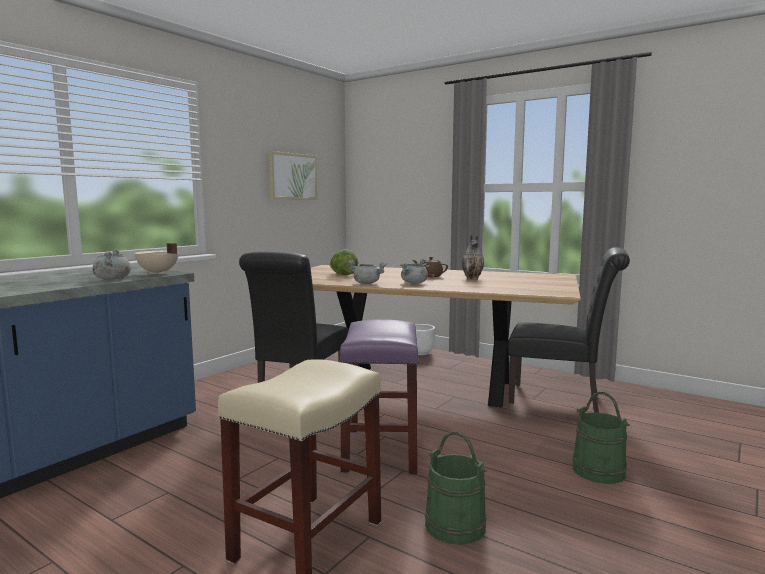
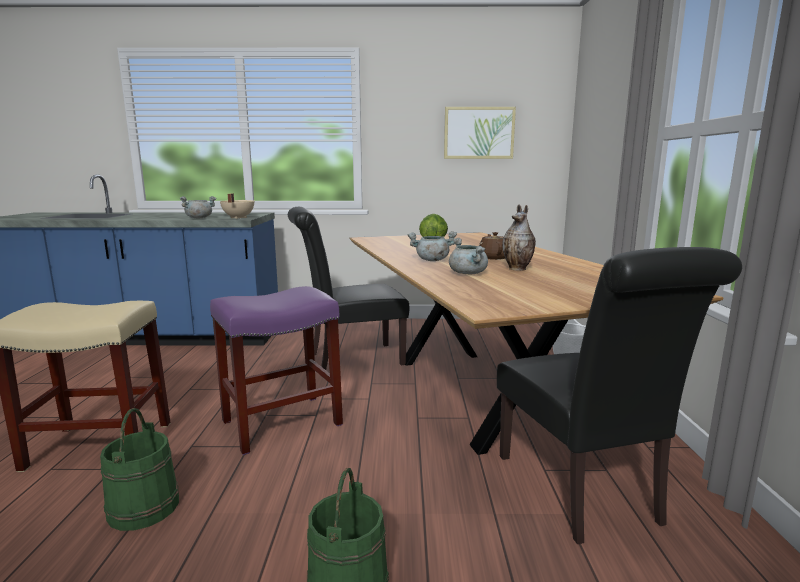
camera: 55 degrees right, 5 degrees up
grey cooking pot [348,260,387,284] -> grey cooking pot moved to [449,238,488,274]

